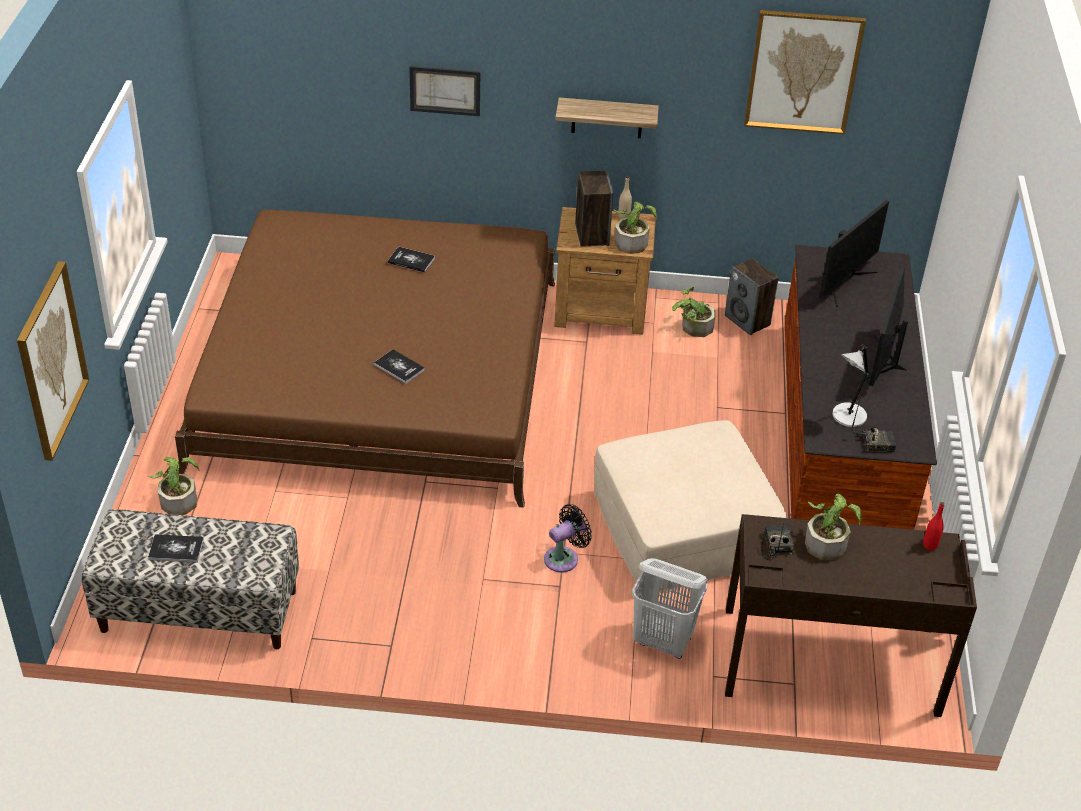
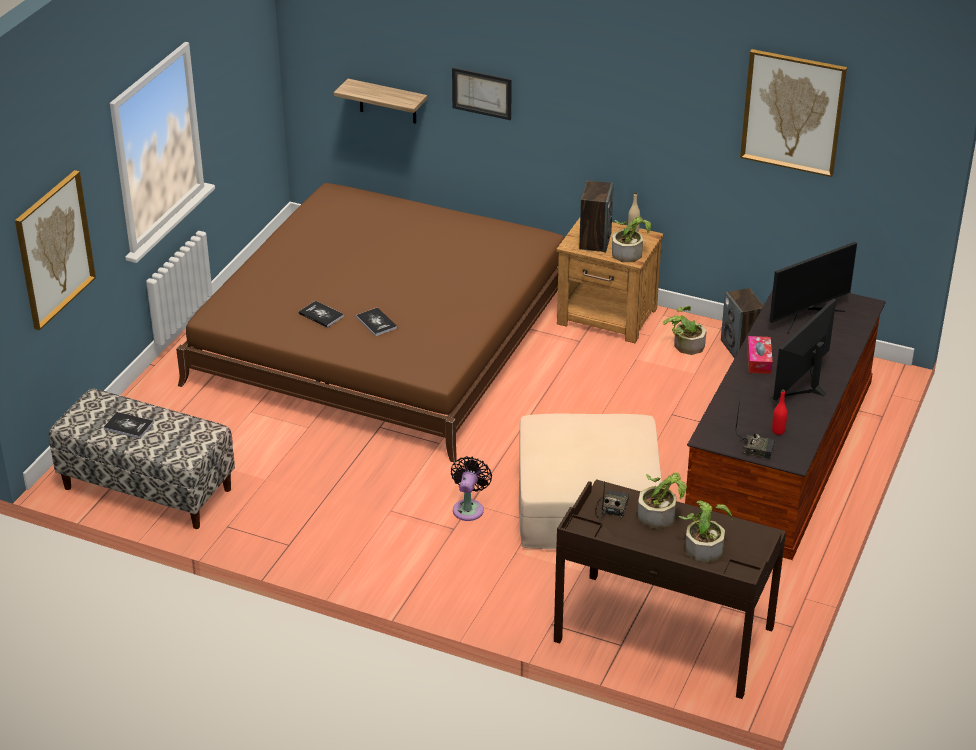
camera: 20 degrees right, 5 degrees down
potted plant [148,457,199,515] -> potted plant moved to [678,501,733,564]
book [388,247,435,273] -> book moved to [299,301,344,328]
black fan [544,504,592,573] -> black fan turned 60 degrees counterclockwise [451,456,492,521]
shelf [555,98,659,138] -> shelf moved to [334,79,427,124]
white laundry basket [632,558,708,659] -> none
grey table lamp [832,344,870,427] -> none
red bottle [923,502,944,550] -> red bottle moved to [772,389,787,435]
none -> tissue box [747,336,773,374]

